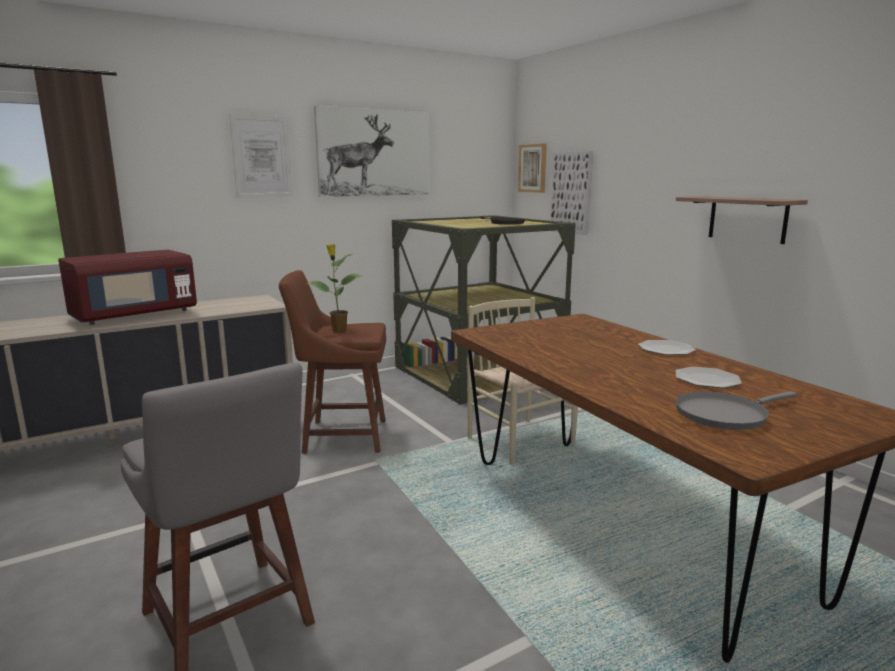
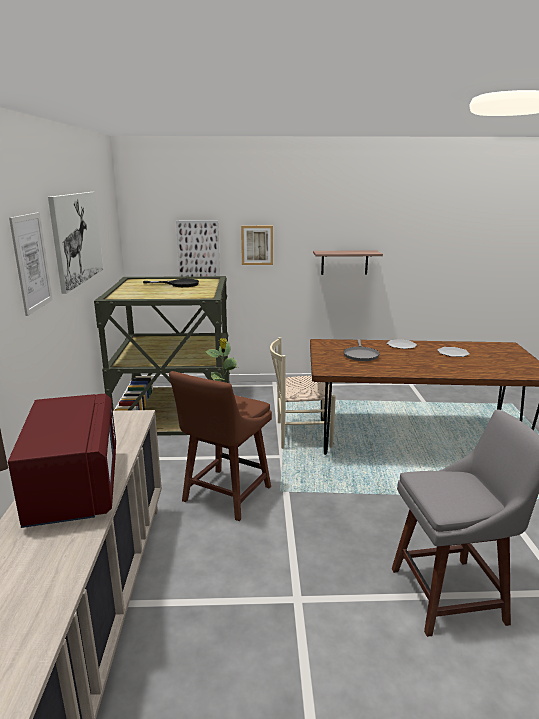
camera: 60 degrees left, 5 degrees up
picture [518,144,547,193] -> picture moved to [241,226,273,265]
grey frying pan [676,391,797,430] -> grey frying pan moved to [343,339,380,361]

